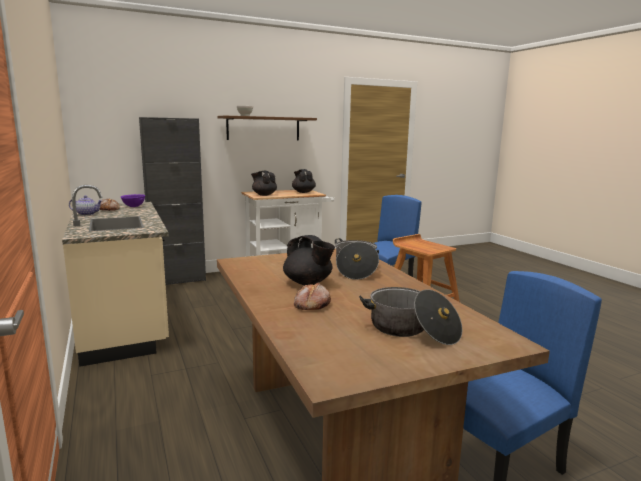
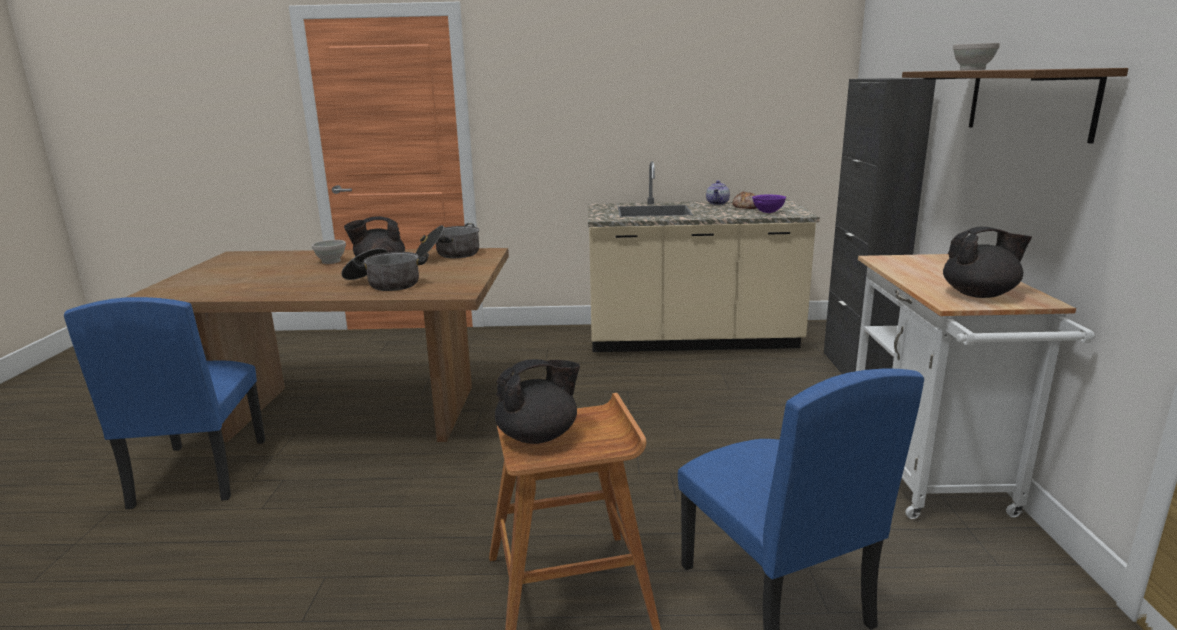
camera: 115 degrees right, 5 degrees up
black teapot [251,171,277,196] -> black teapot moved to [495,359,580,444]
bread [294,282,331,310] -> white bowl [312,240,346,264]
cooking pot [359,287,462,345] -> cooking pot moved to [416,223,479,258]

